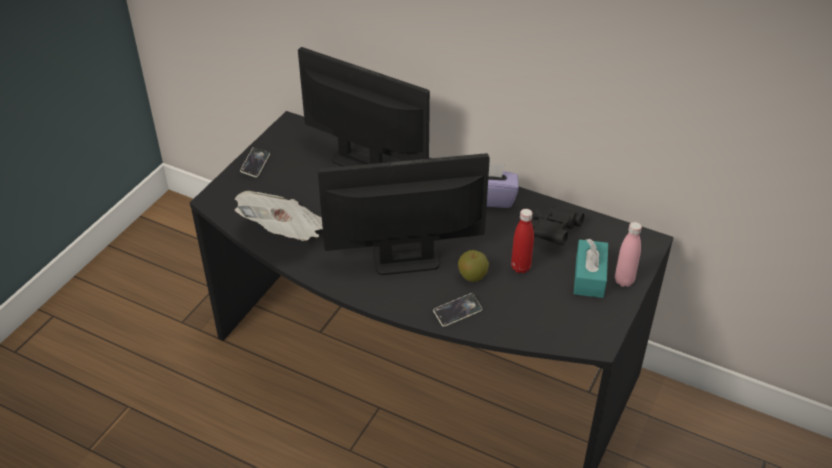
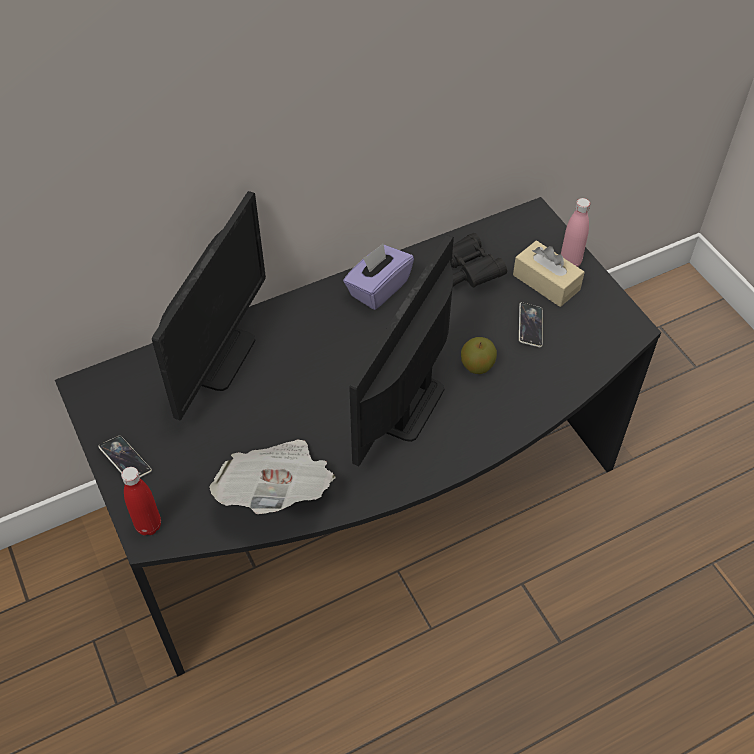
camera: 55 degrees left, 10 degrees up
monitor [298,47,430,167] -> monitor turned 135 degrees clockwise [152,191,266,420]
phone [433,293,482,327] -> phone moved to [519,302,543,347]
red bottle [511,209,534,273] -> red bottle moved to [121,467,161,535]
turquoise tissue box [574,239,608,298] -> beige tissue box [513,240,585,307]

